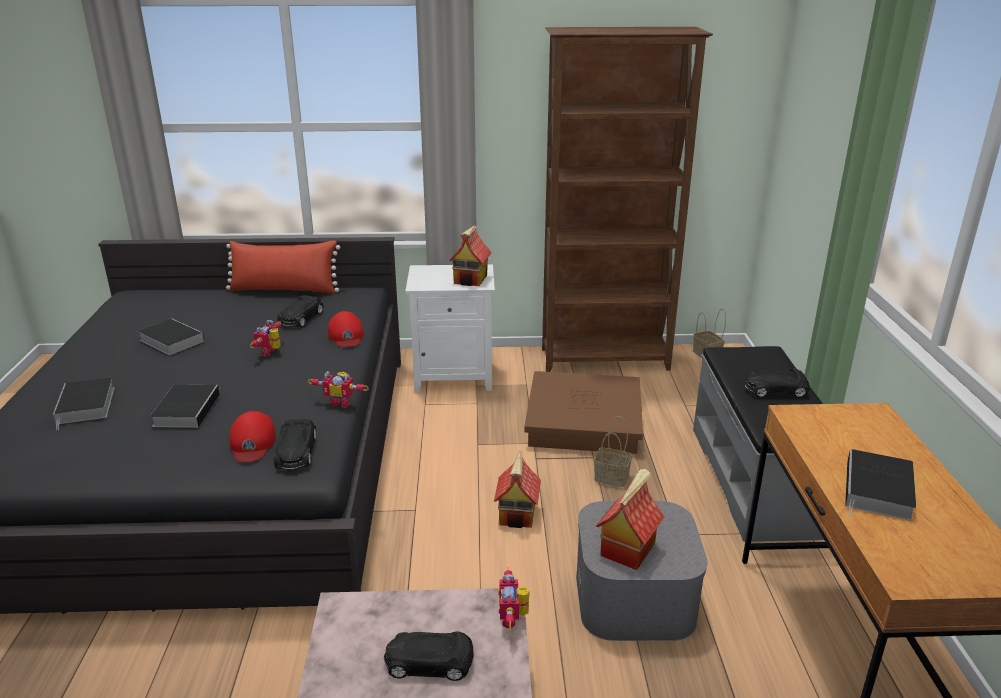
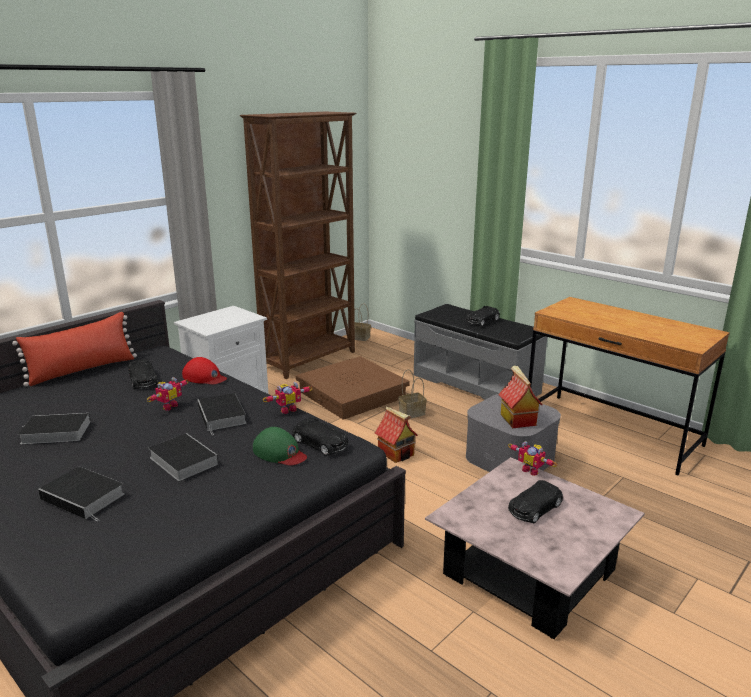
camera: 45 degrees left, 5 degrees down
red cap [229,411,276,462] -> green cap [253,427,307,465]
toy robot [250,320,281,356] -> toy robot turned 120 degrees counterclockwise [147,377,189,410]
toy house [449,225,492,286] -> none
book [845,449,916,521] -> book moved to [198,393,246,435]

